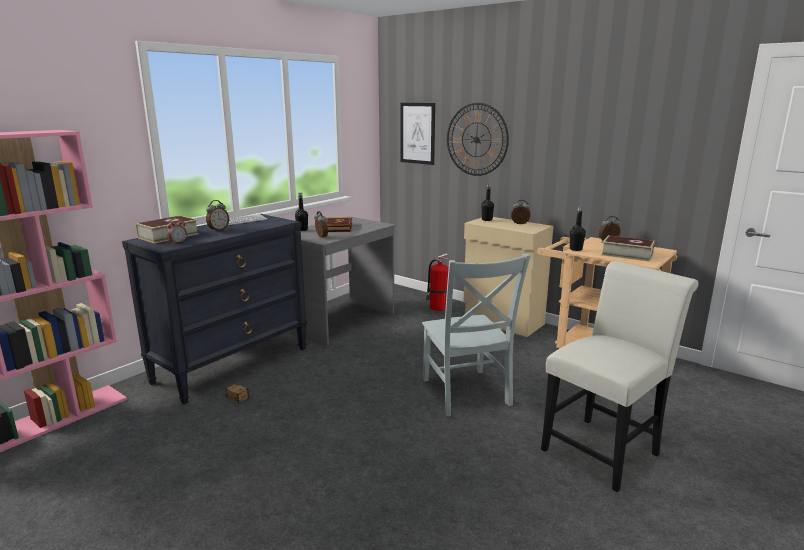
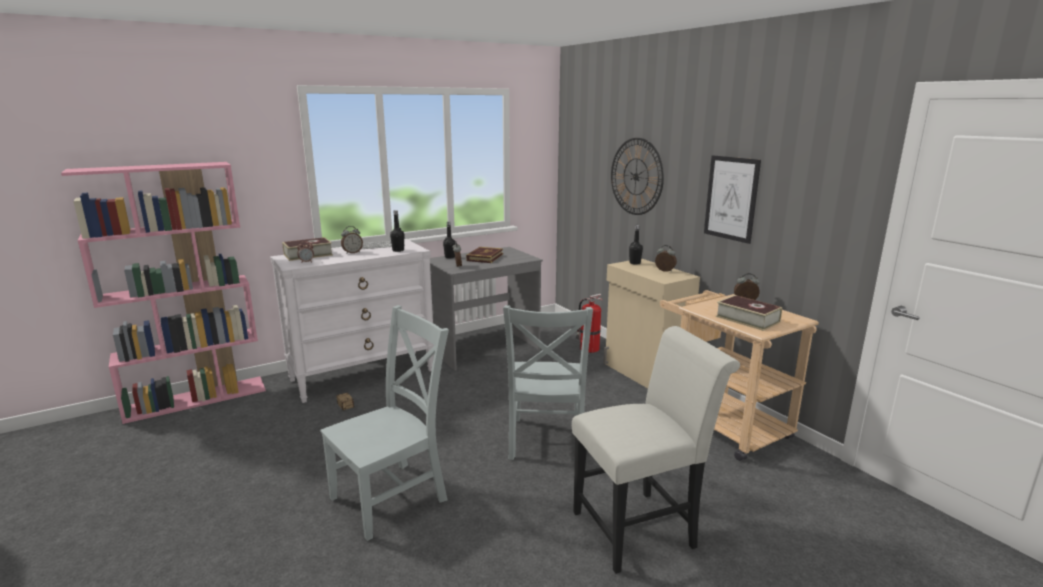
camera: 20 degrees right, 0 degrees up
black dresser [122,214,307,404] -> white dresser [270,239,434,403]
picture [400,103,435,165] -> picture moved to [704,155,761,244]
black bottle [570,206,586,251] -> black bottle moved to [390,210,404,252]
none -> grey chair [320,305,449,541]

